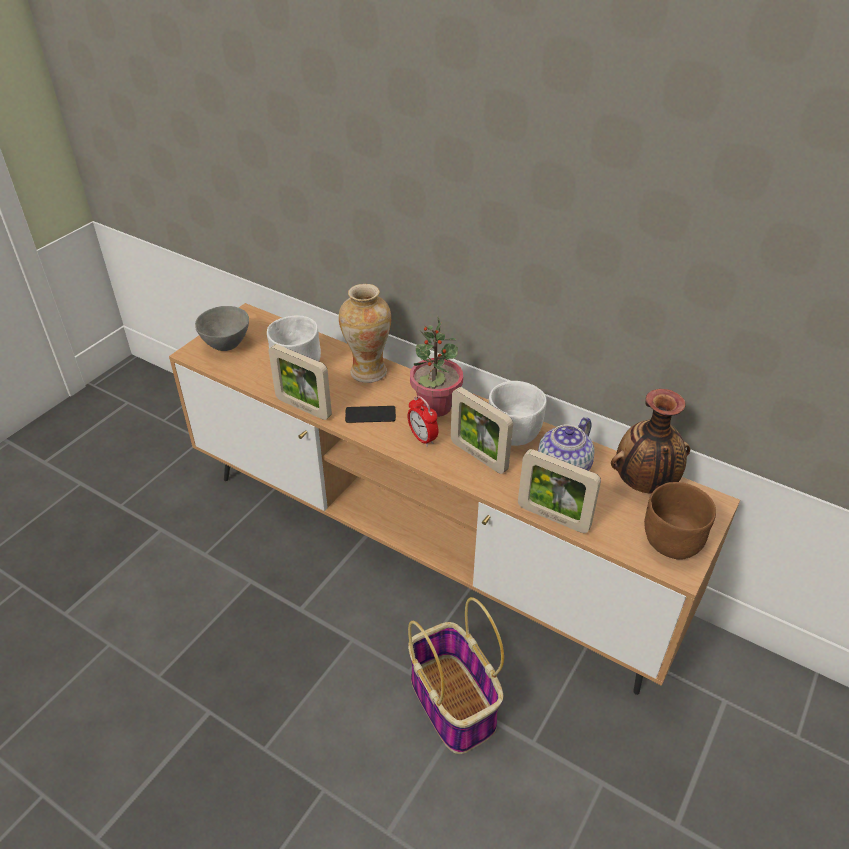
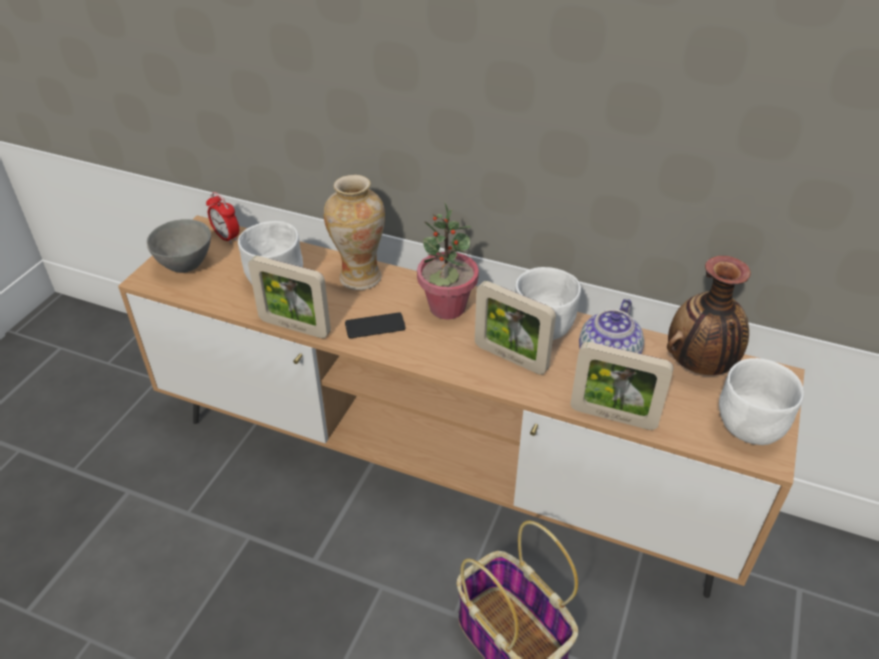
camera: 10 degrees left, 0 degrees up
alarm clock [408,396,439,447] -> alarm clock moved to [206,192,239,244]
brown bowl [644,482,716,559] -> white bowl [719,358,804,445]

